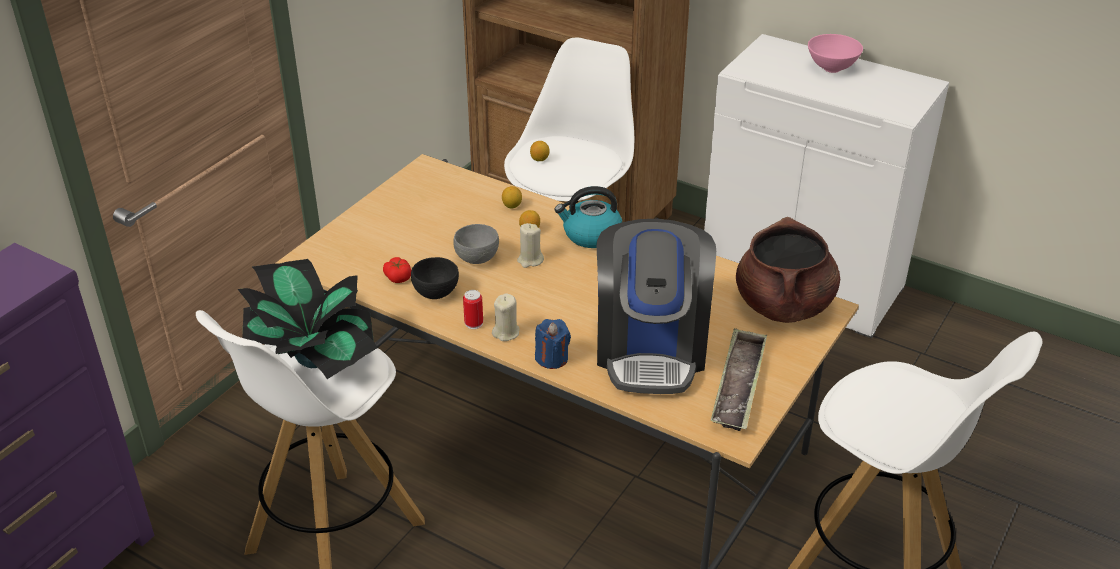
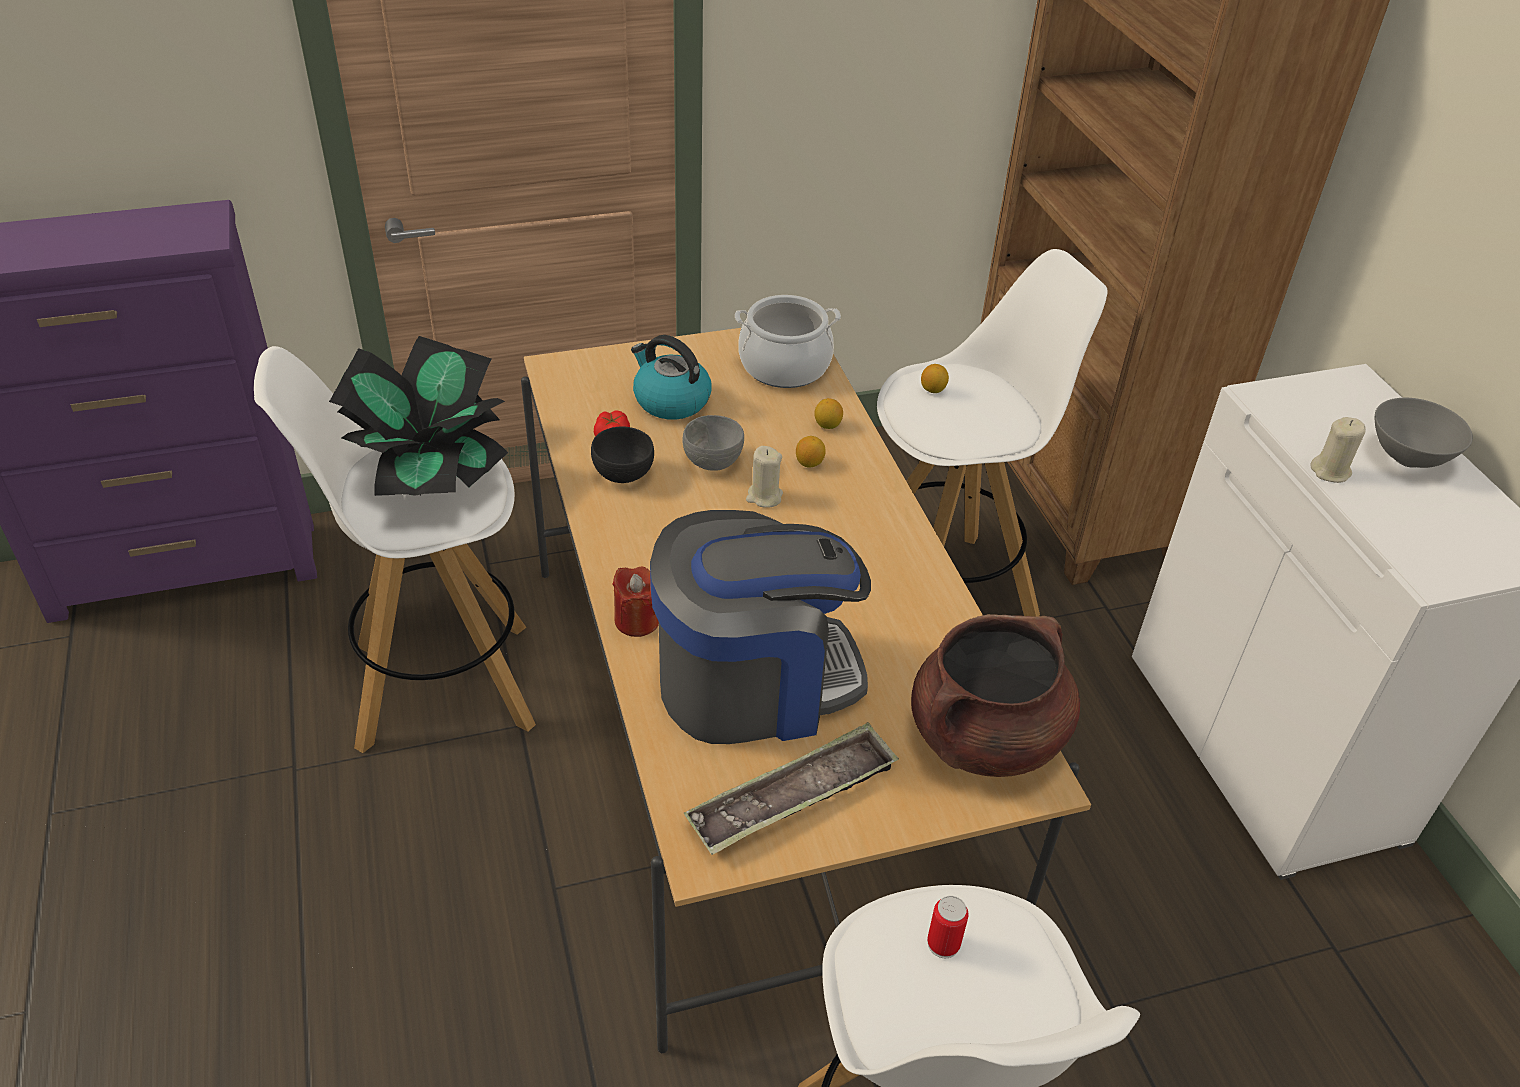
camera: 40 degrees right, 5 degrees up
can [463,290,483,329] -> can moved to [927,896,969,958]
beige candle [492,293,520,341] -> beige candle moved to [1310,417,1366,483]
blue candle [535,319,571,369] -> red candle [612,567,659,637]
kettle [554,186,622,248] -> kettle moved to [631,335,712,420]
coffee machine [597,219,716,394] -> coffee machine turned 150 degrees counterclockwise [650,510,871,744]
pink bowl [808,34,863,73] -> grey bowl [1375,398,1473,468]
none -> cooking pot [735,295,841,388]

